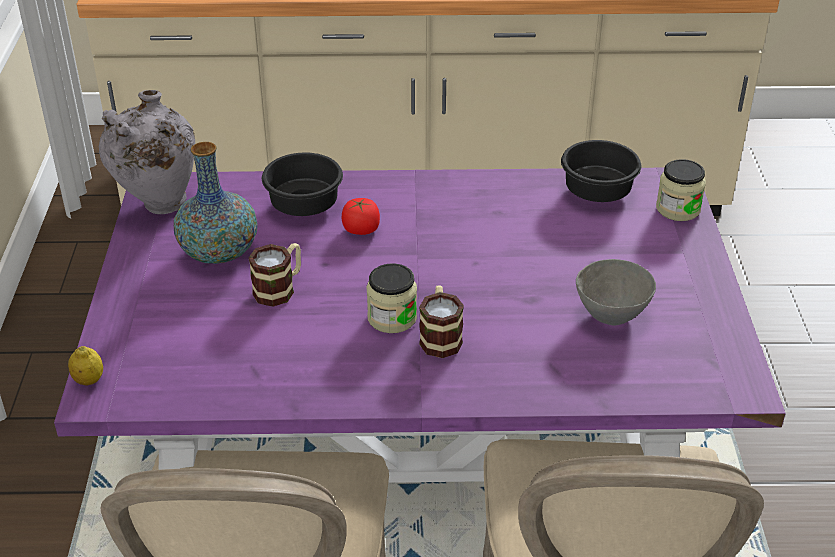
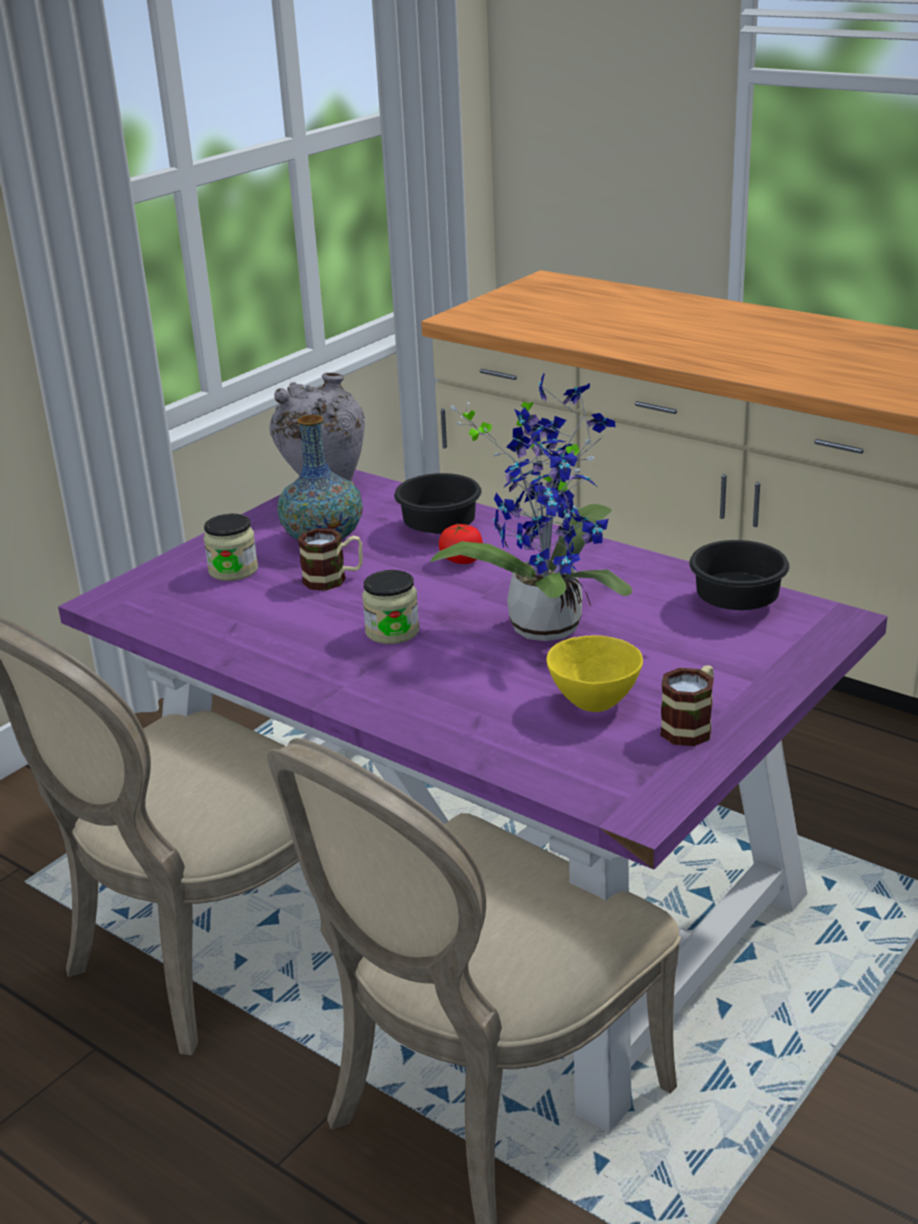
camera: 40 degrees right, 10 degrees down
lemon [68,346,103,386] -> none
mug [419,285,464,358] -> mug moved to [660,665,714,746]
grey bowl [576,259,656,325] -> yellow bowl [547,635,643,712]
jar [656,159,706,221] -> jar moved to [203,514,258,581]
none -> potted plant [430,373,632,641]

